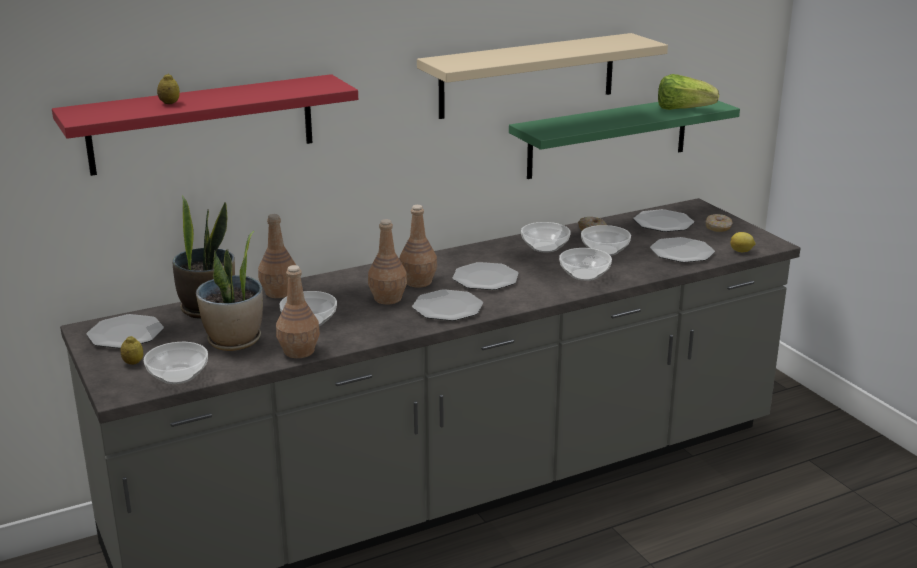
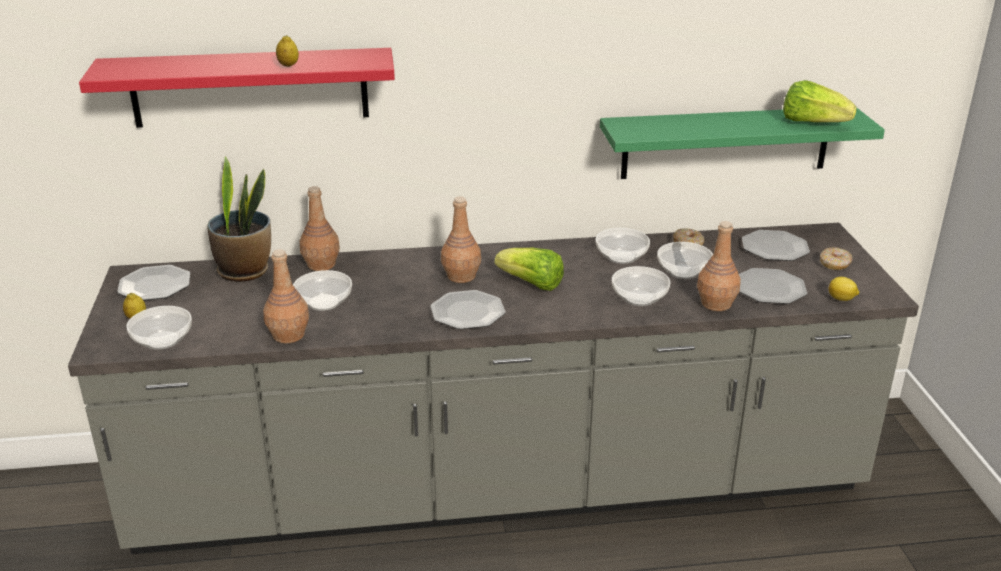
camera: 20 degrees right, 5 degrees up
lemon [157,73,180,104] -> lemon moved to [276,35,299,67]
potted plant [196,231,263,351] -> none
brown bottle [368,219,407,304] -> brown bottle moved to [697,221,741,311]
beige shelf [417,33,668,119] -> none
plate [453,262,519,290] -> lettuce [495,248,564,291]

